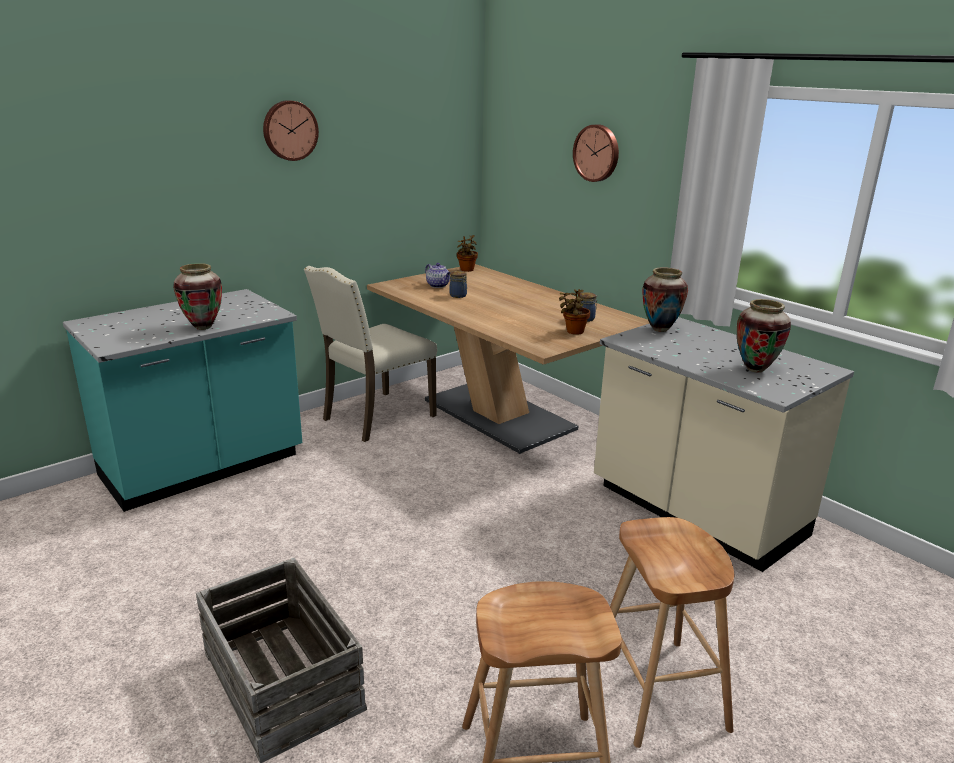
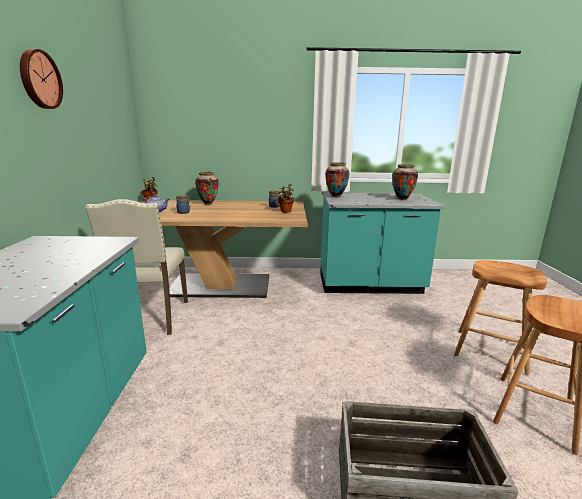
camera: 50 degrees left, 5 degrees down
vase [173,263,222,330] -> vase moved to [195,172,219,205]
wall clock [573,124,619,182] -> none
beige counter [594,317,854,572] -> turquoise counter [320,192,444,294]

